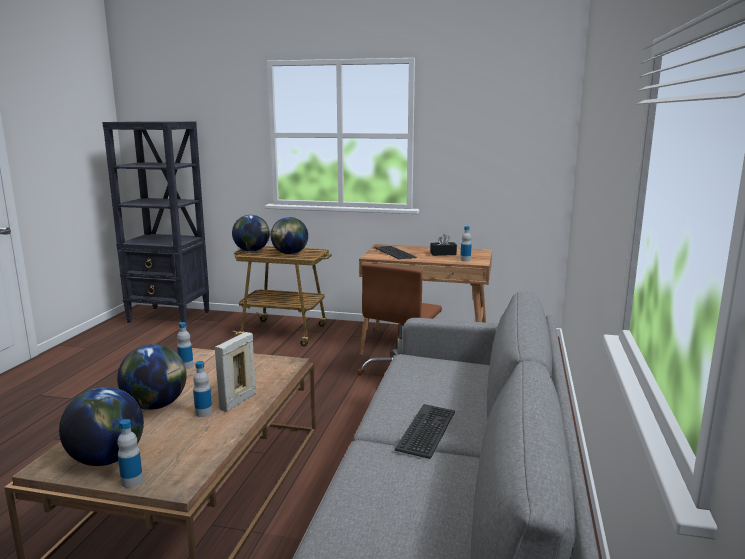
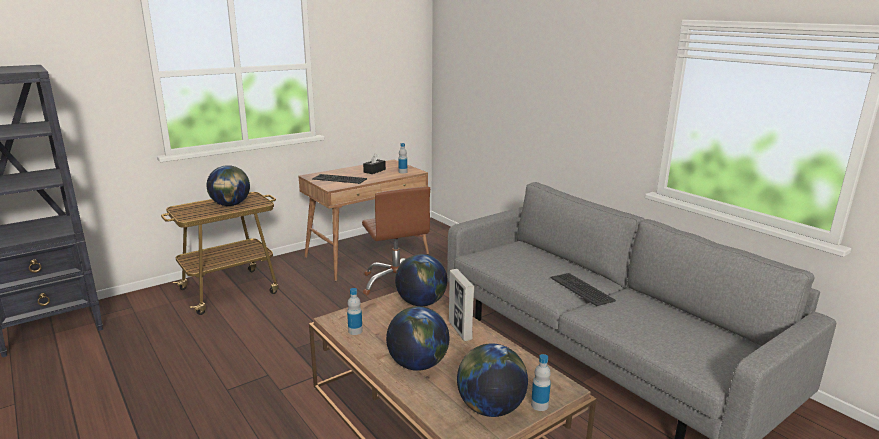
camera: 50 degrees left, 5 degrees up
bottle [193,361,212,417] -> none
globe [232,215,270,252] -> globe moved to [395,254,447,306]

